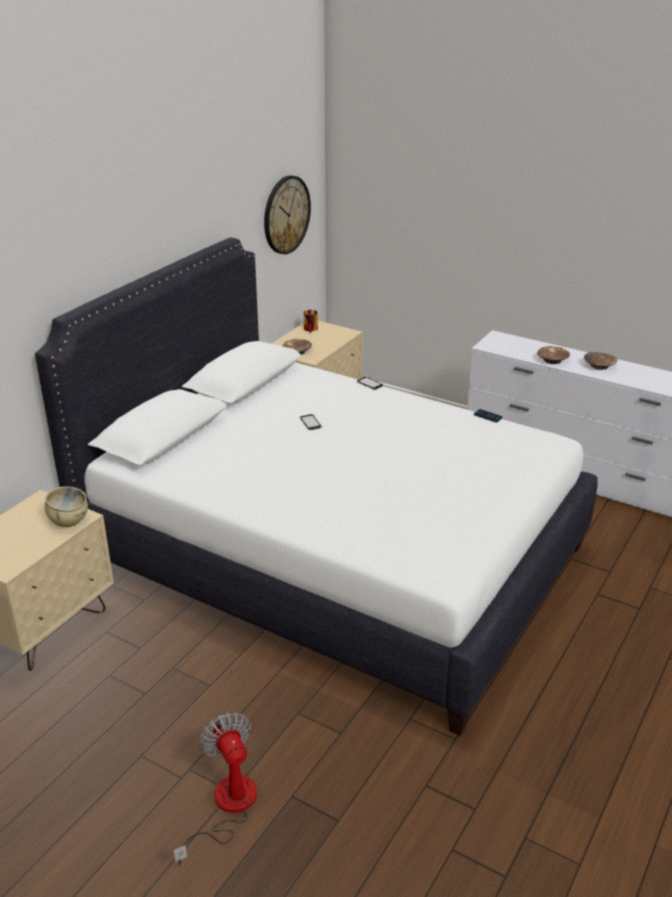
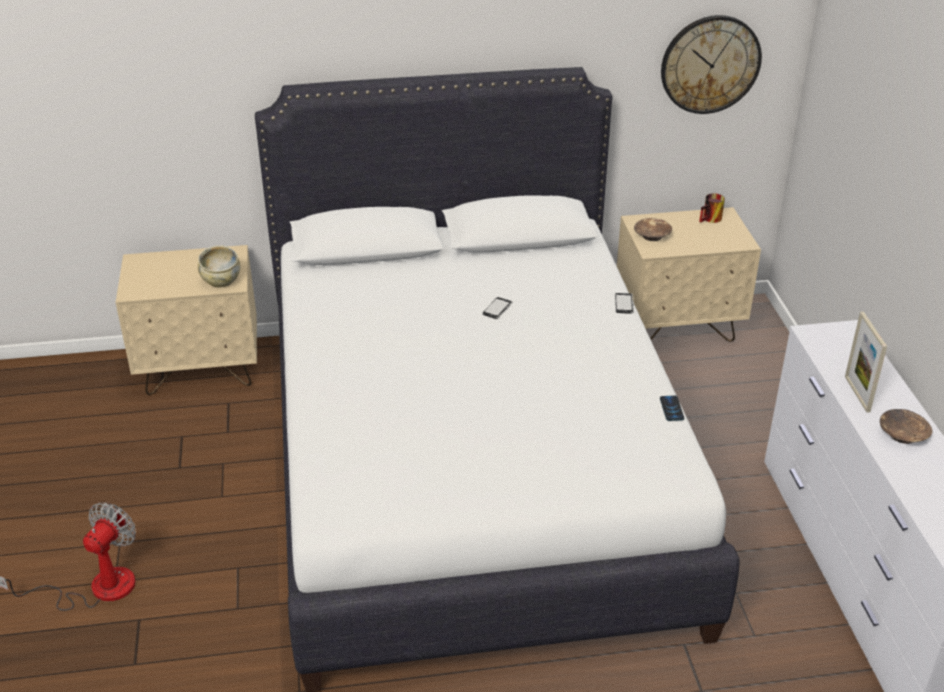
camera: 50 degrees right, 5 degrees up
brown bowl [537,346,570,364] -> picture frame [845,312,887,413]

